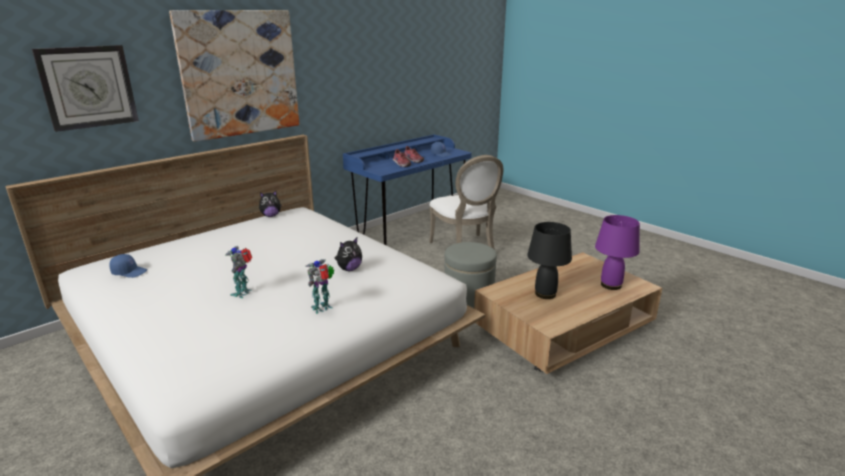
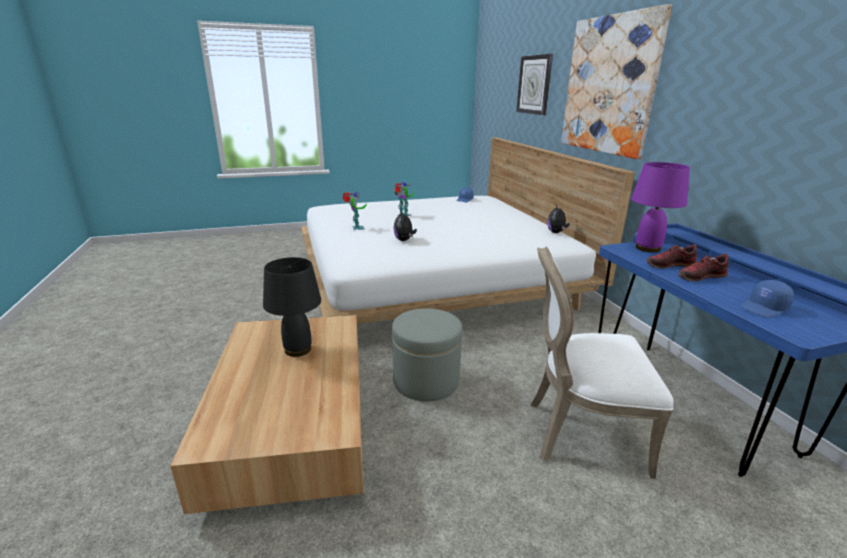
camera: 115 degrees right, 0 degrees up
purple table lamp [595,215,640,290] -> purple table lamp moved to [631,162,690,253]

